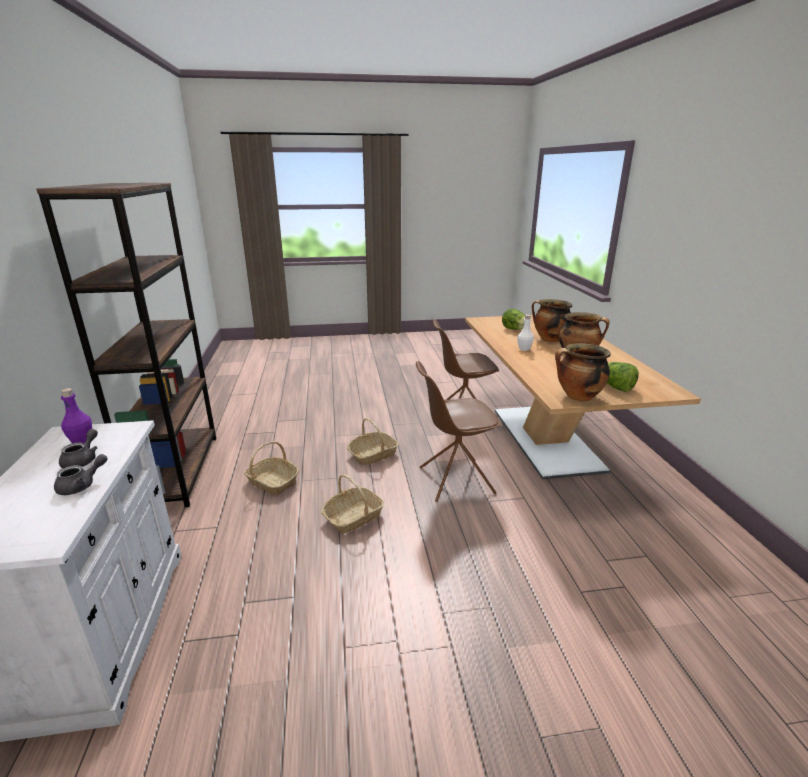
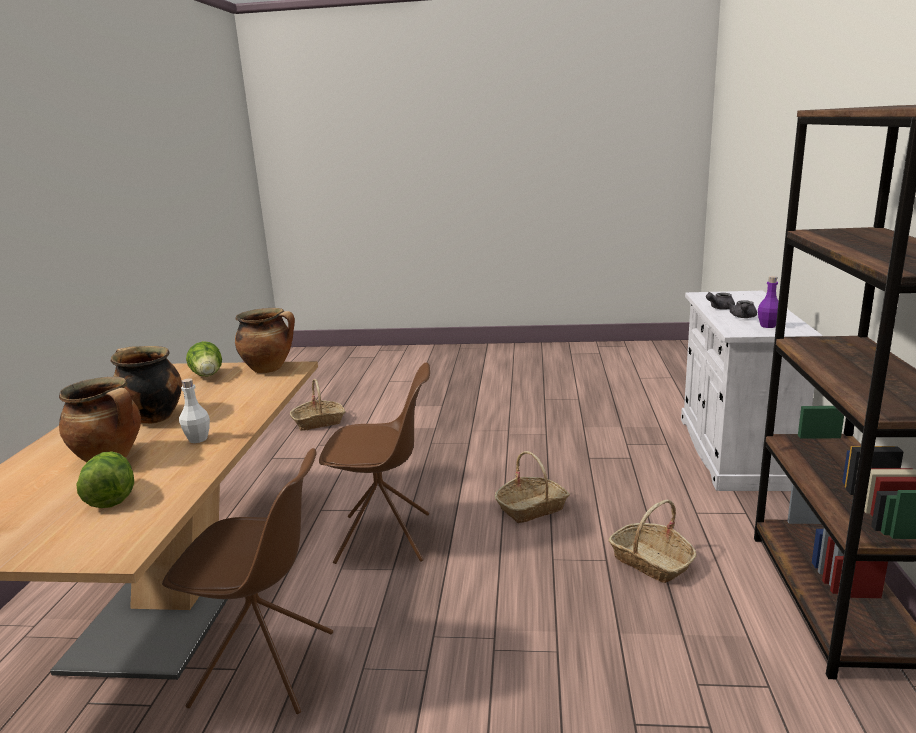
camera: 165 degrees left, 5 degrees down
basket [347,418,399,465] -> basket moved to [290,379,345,431]

